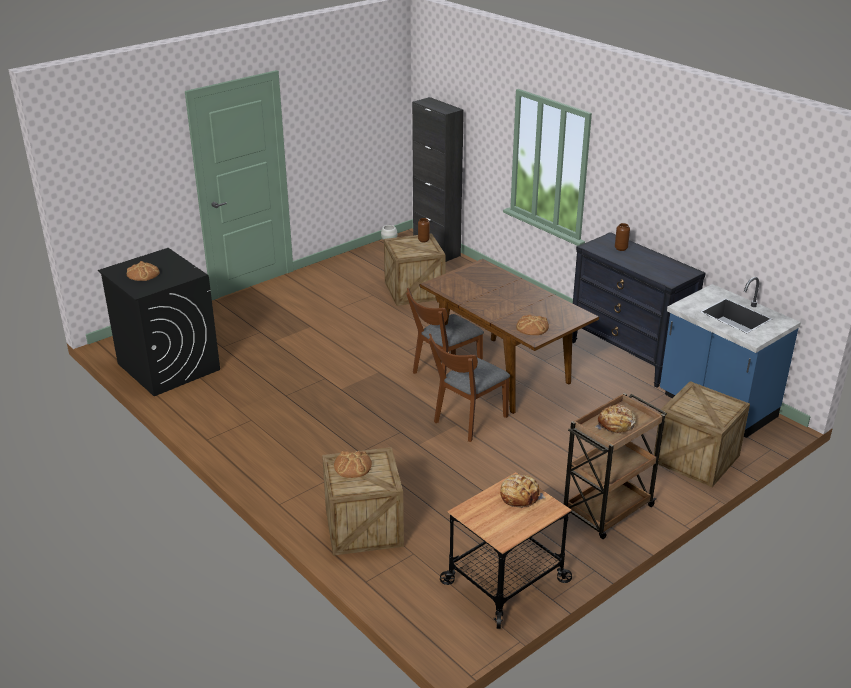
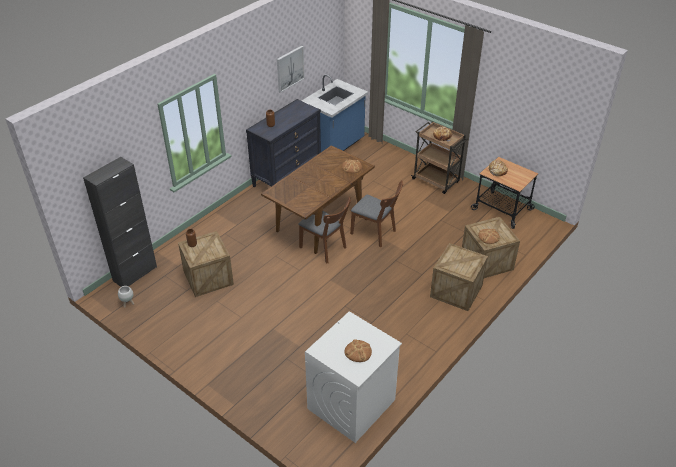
camera: 100 degrees left, 10 degrees up
black washing machine [98,248,220,396] -> white washing machine [305,311,402,443]
crate [654,381,750,487] -> crate moved to [430,243,488,311]
none -> picture [277,46,305,93]

